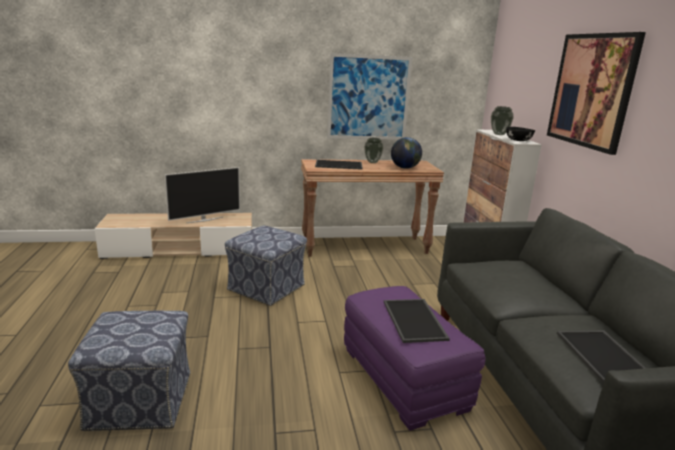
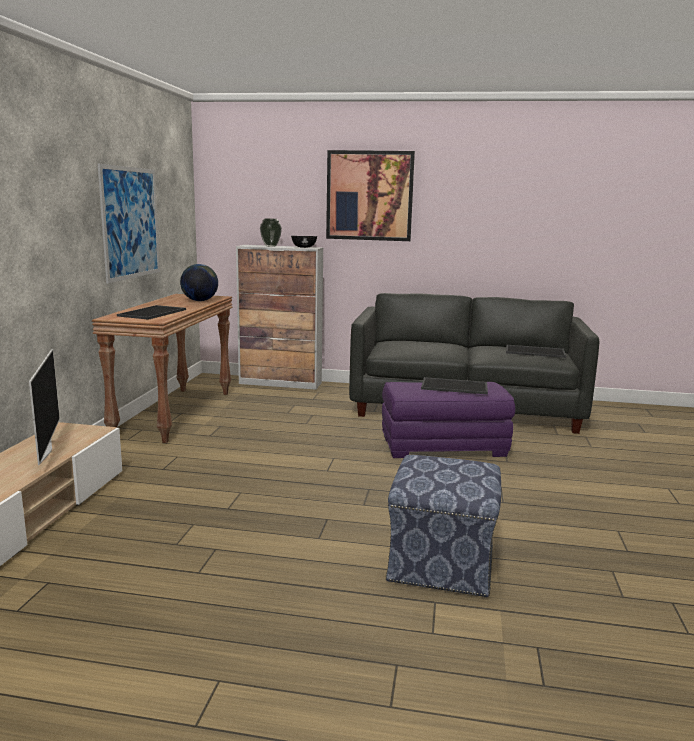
camera: 70 degrees left, 5 degrees down
ottoman [225,225,307,306] -> none
vase [364,138,384,163] -> none

